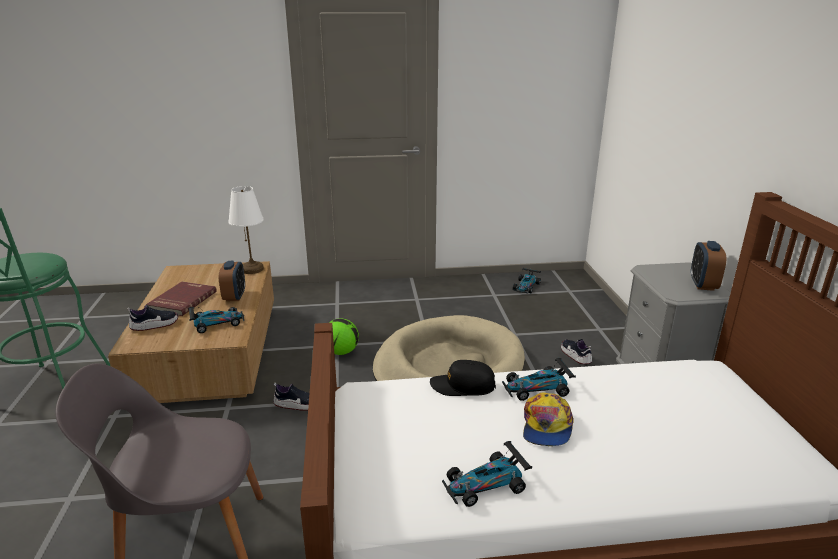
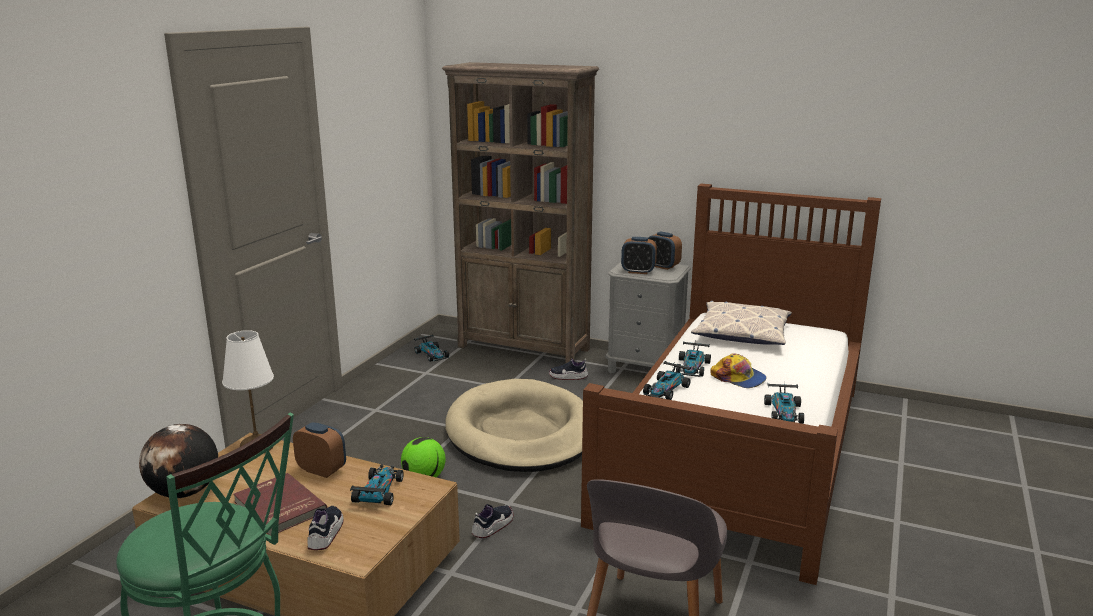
camera: 60 degrees left, 5 degrees down
black cap [430,360,496,396] -> toy car [643,361,691,400]
none -> globe [139,424,218,498]
none -> brown bookcase [442,62,599,363]
none -> alarm clock [621,237,657,274]
none -> pillow [691,301,792,345]

